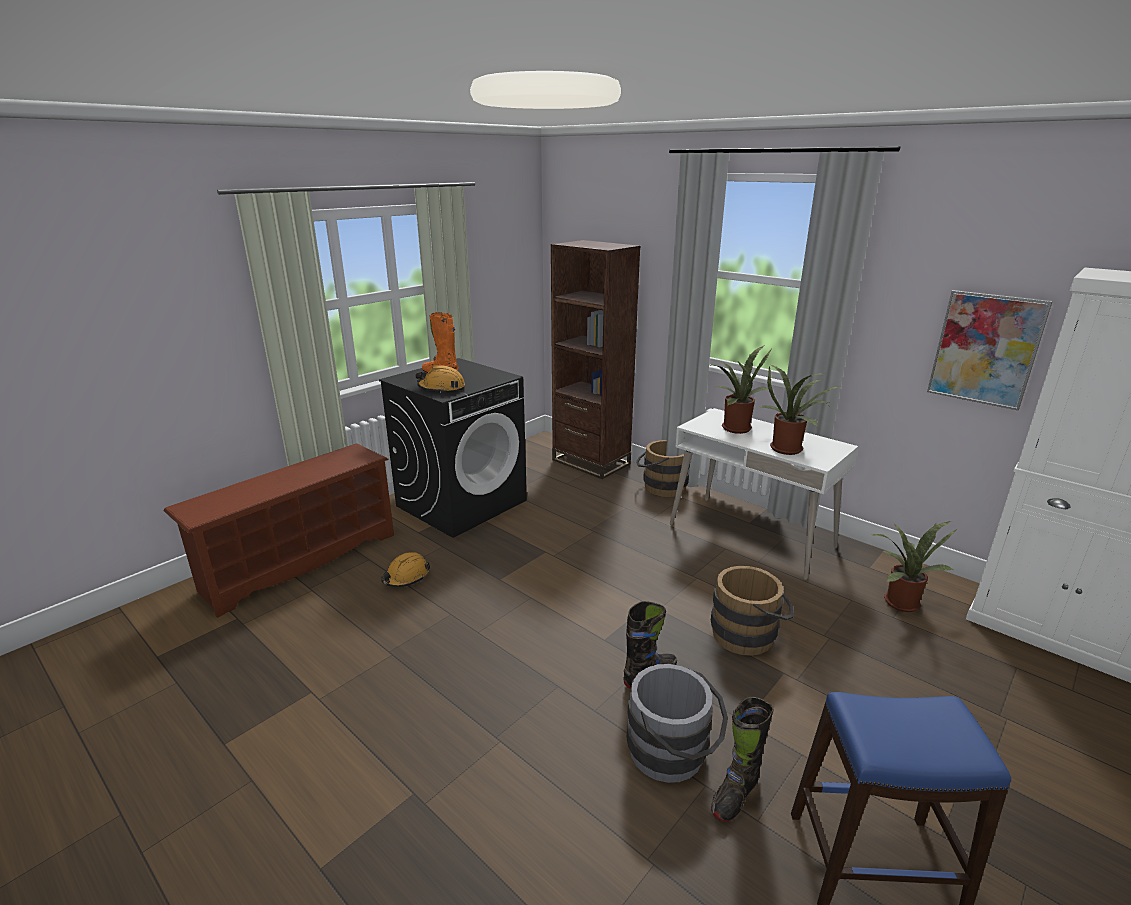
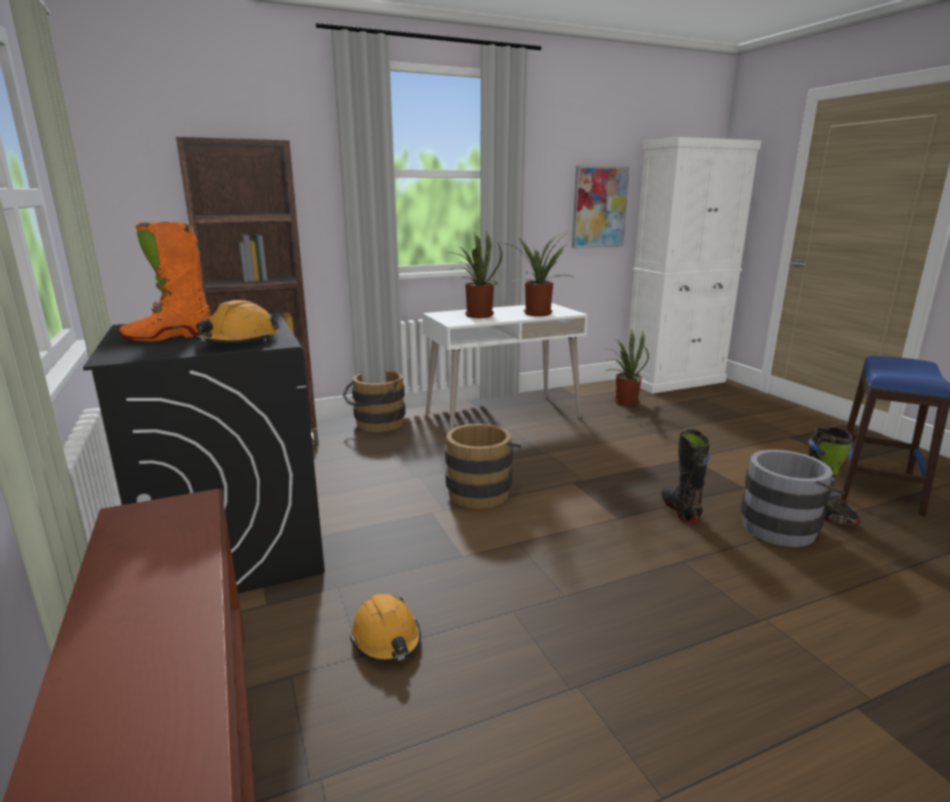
camera: 65 degrees left, 5 degrees down
brown bucket [711,566,794,656] -> brown bucket moved to [444,424,521,509]

